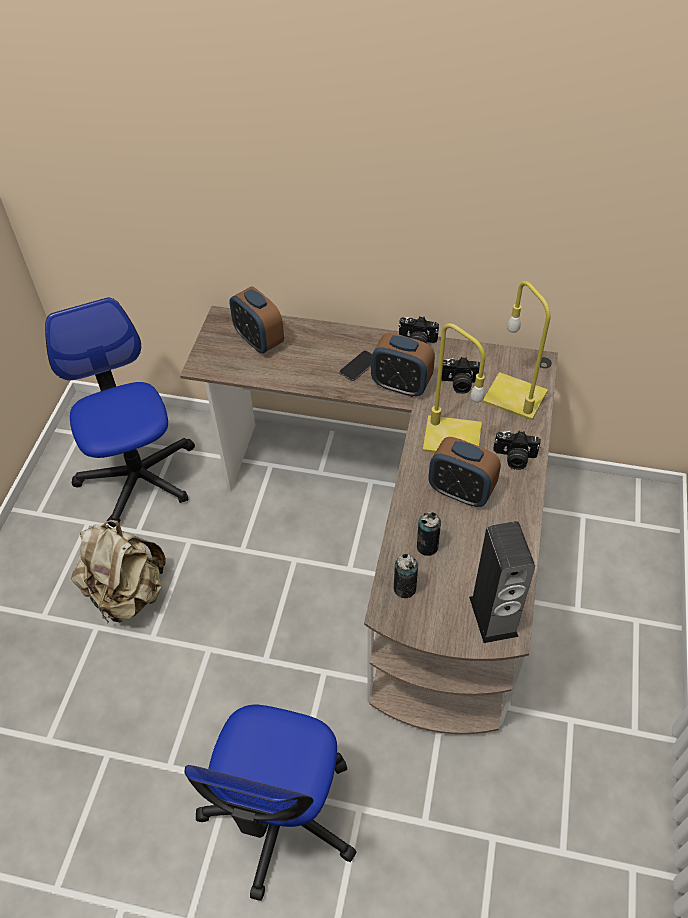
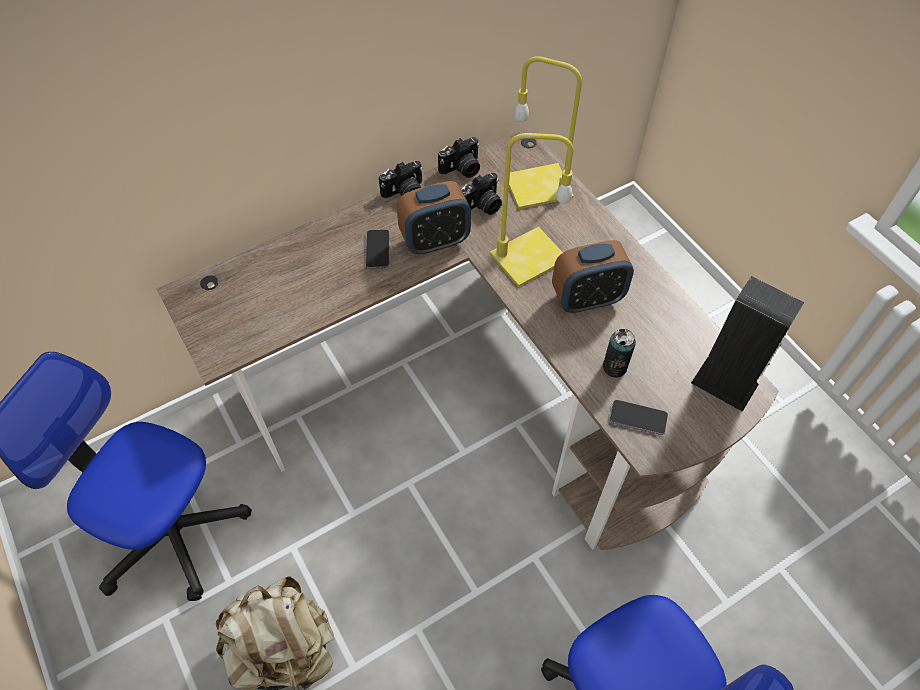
camera: 45 degrees left, 5 degrees up
alarm clock [229,287,284,354] -> none
can [394,554,418,598] -> phone [610,400,668,435]
camera [493,431,541,470] -> camera moved to [438,137,480,178]

